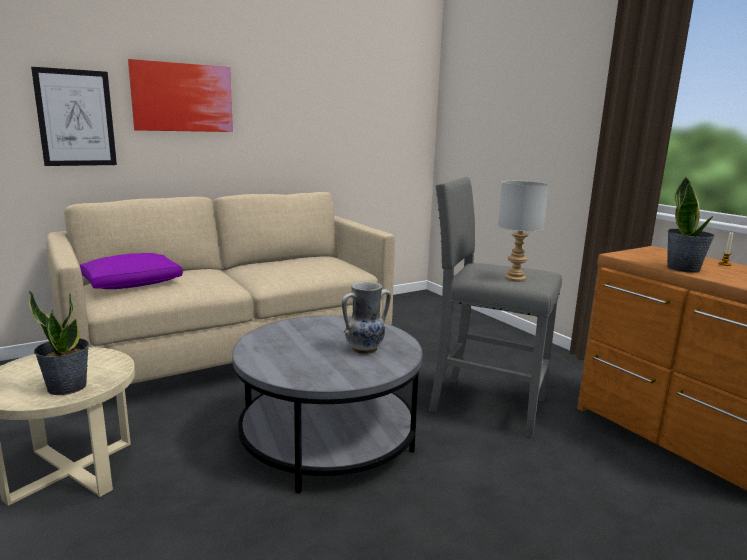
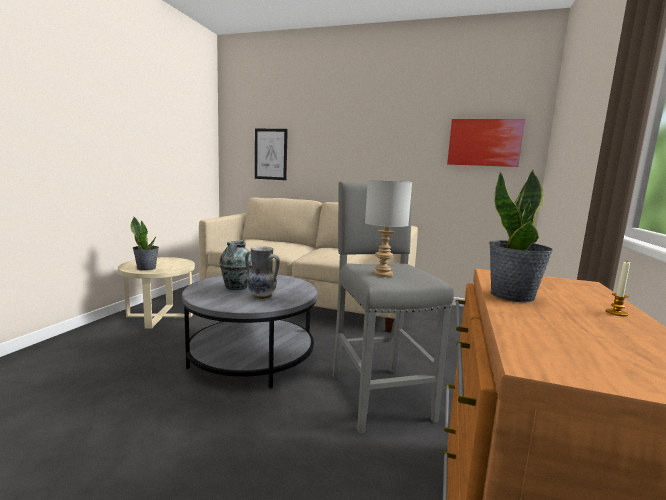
camera: 50 degrees right, 5 degrees down
purple pillow [80,253,183,289] -> none
picture [128,59,233,132] -> picture moved to [447,119,525,167]
none -> vase [219,240,252,290]

